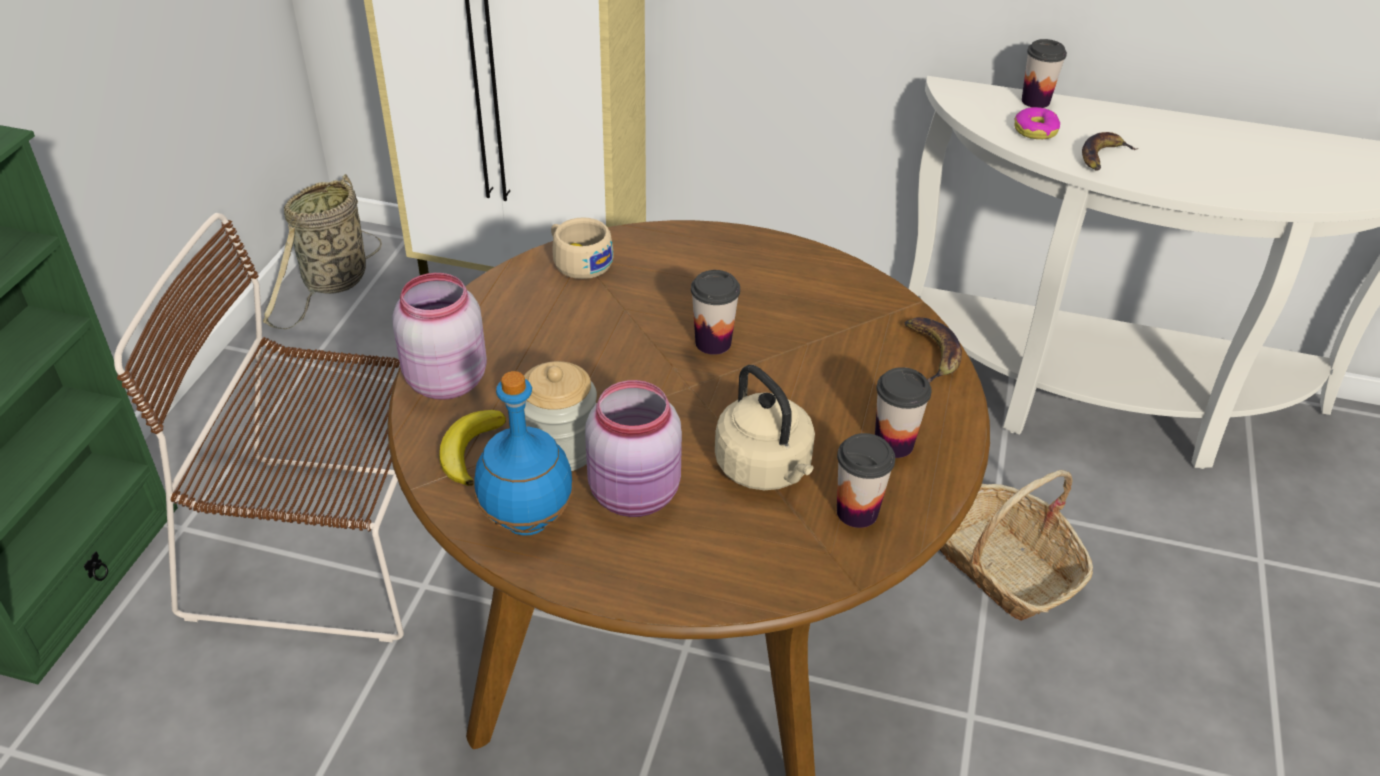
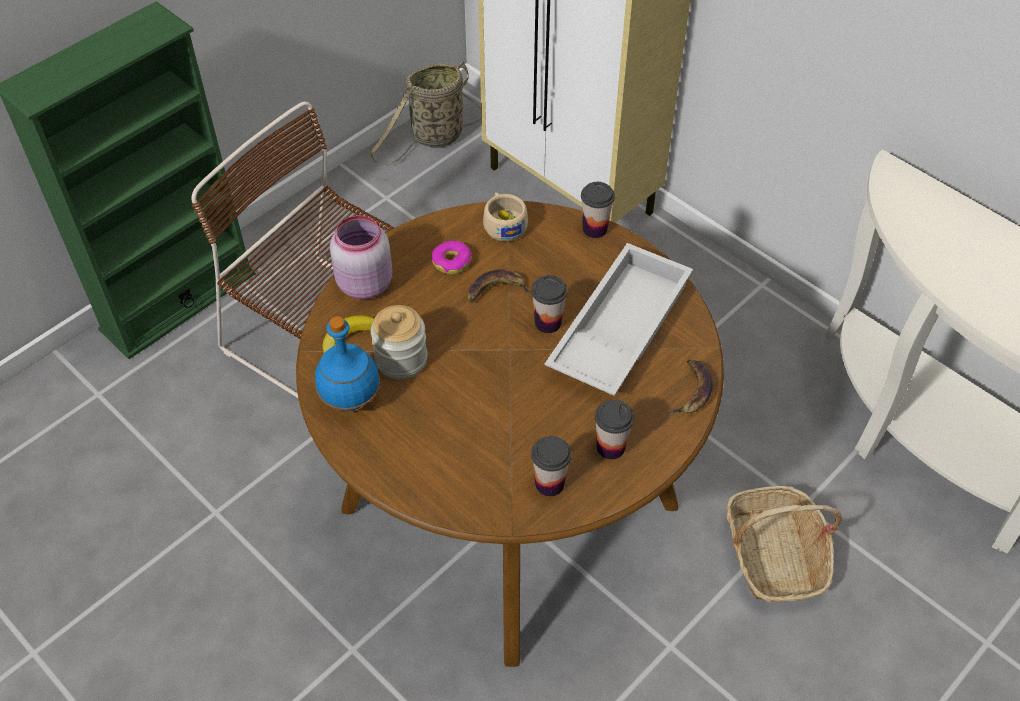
camera: 30 degrees right, 10 degrees up
pink jar [585,380,682,517] -> none
beige kettle [715,365,815,490] -> none
donut [1014,107,1060,139] -> donut moved to [432,241,471,274]
cup [1022,39,1067,108] -> cup moved to [581,182,615,238]
banana [1082,132,1138,171] -> banana moved to [467,269,531,303]
none -> white tray [545,243,693,396]

